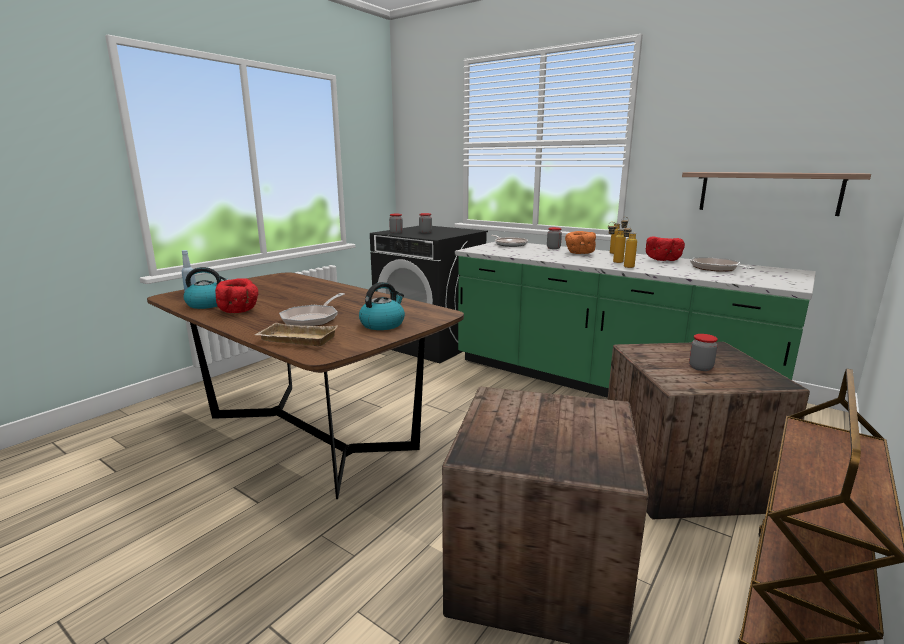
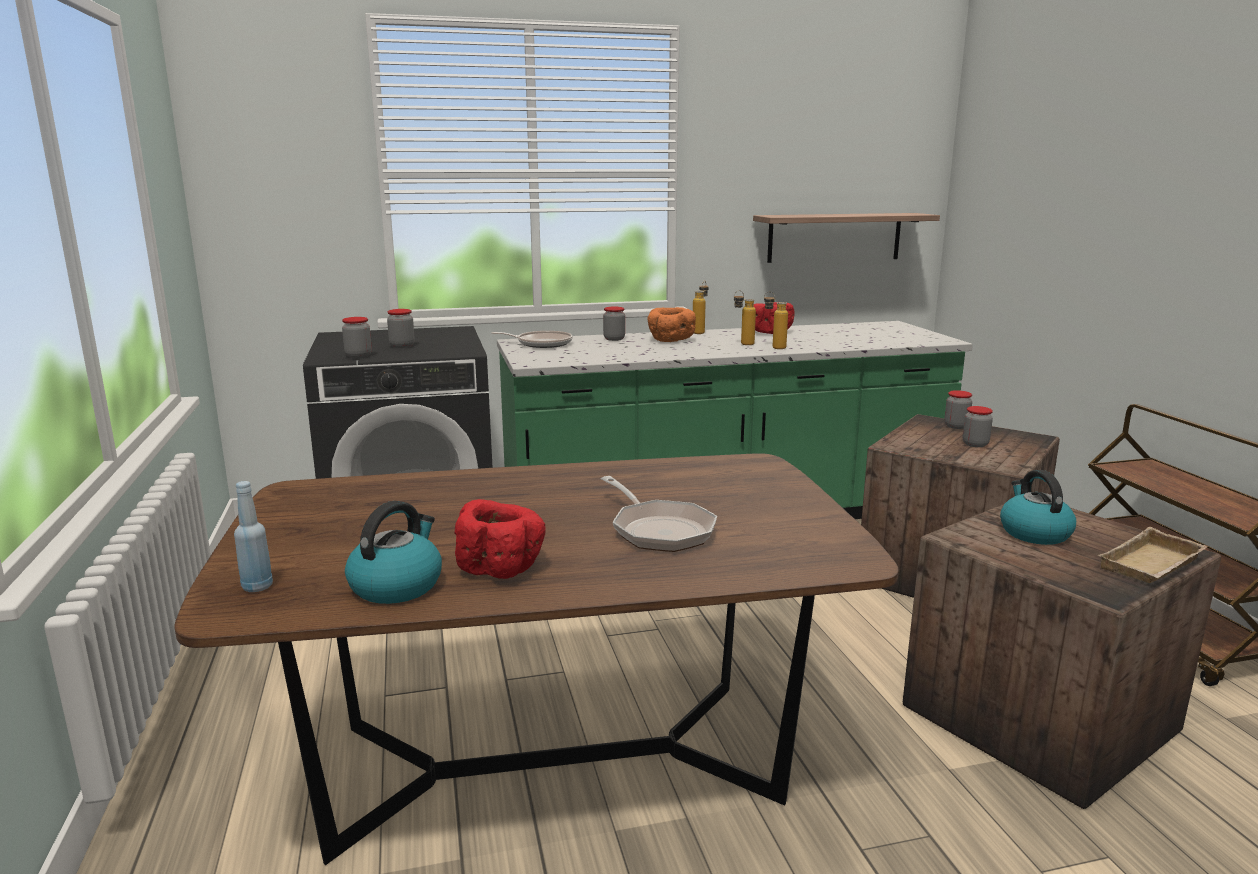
camera: 50 degrees left, 0 degrees up
beige tray [255,323,338,346] -> beige tray moved to [1097,527,1208,583]
kettle [359,282,405,330] -> kettle moved to [1000,470,1076,545]
frying pan [690,257,755,272] -> none
none -> jar [944,390,972,429]

